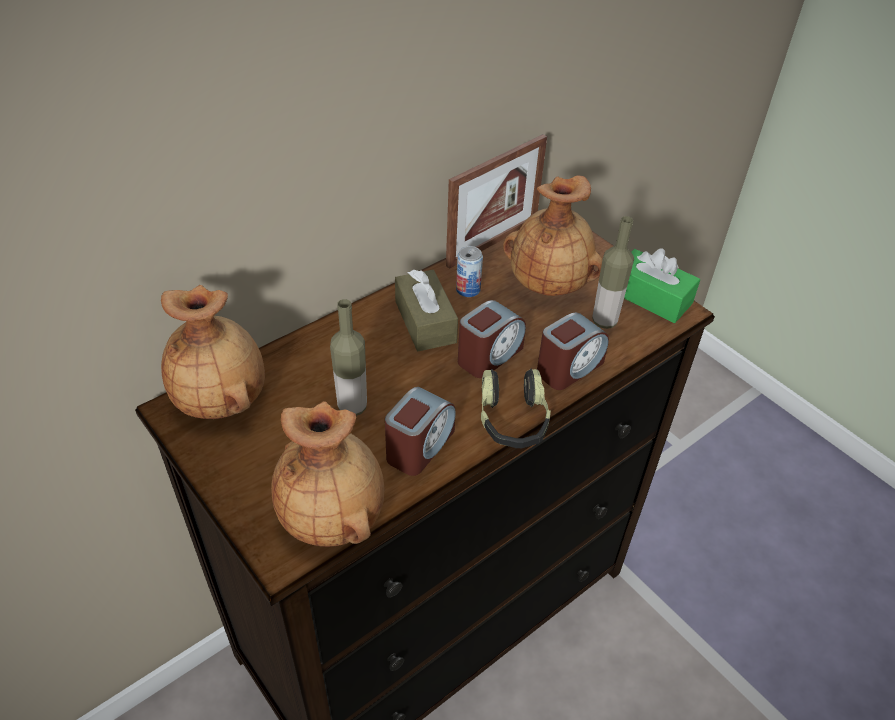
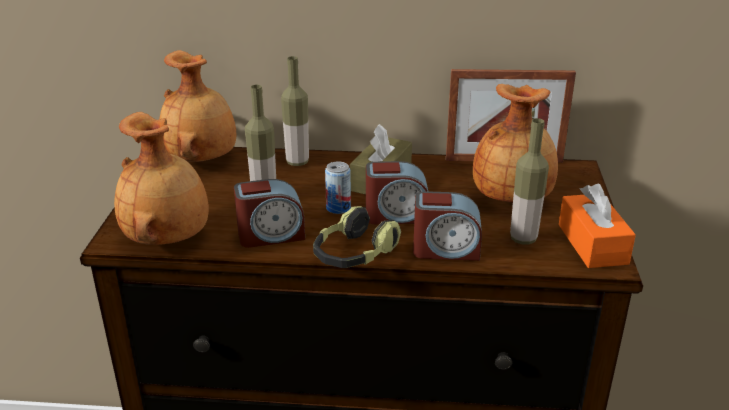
camera: 45 degrees right, 15 degrees down
can [456,246,483,297] -> can moved to [325,161,351,214]
green tissue box [624,248,700,323] -> orange tissue box [559,184,636,268]
none -> bottle [281,56,309,166]

